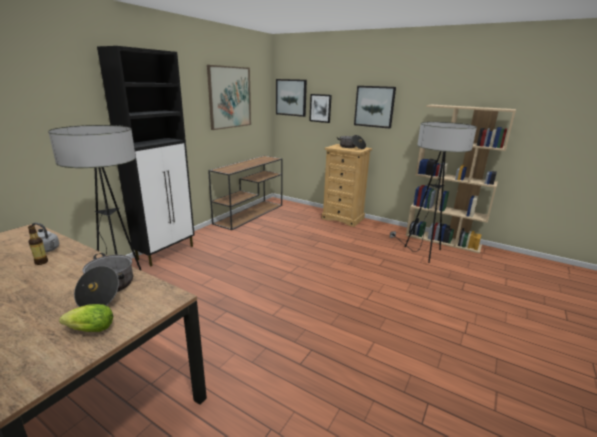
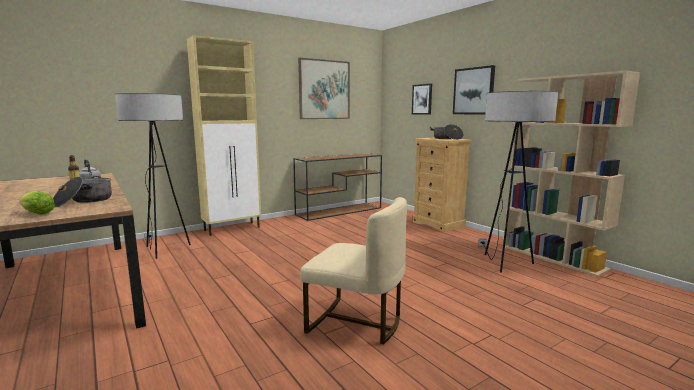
camera: 25 degrees right, 10 degrees down
black cabinet [97,46,195,266] -> beige cabinet [187,35,261,236]
picture [276,79,307,117] -> none
none -> beige chair [300,197,407,345]

